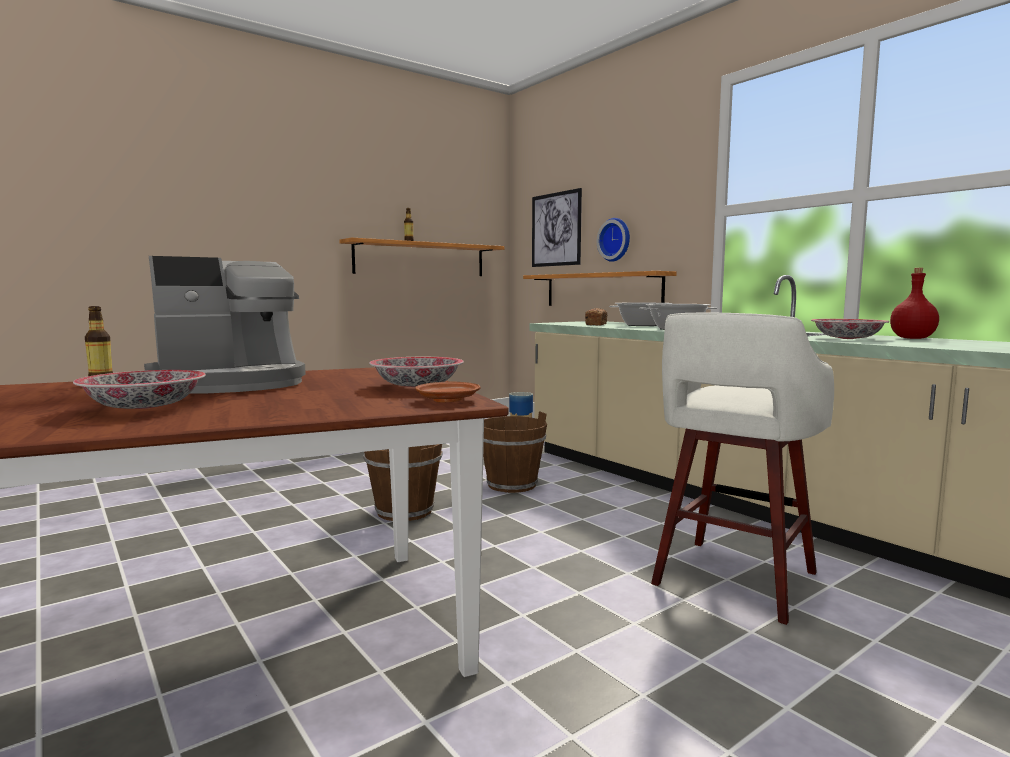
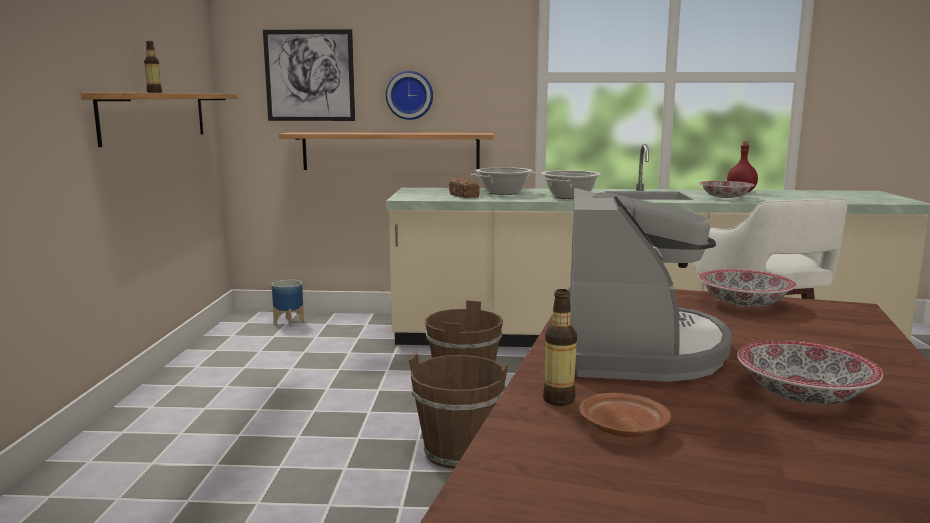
camera: 50 degrees left, 5 degrees up
brown plate [415,382,480,403] -> brown plate moved to [579,393,671,437]

